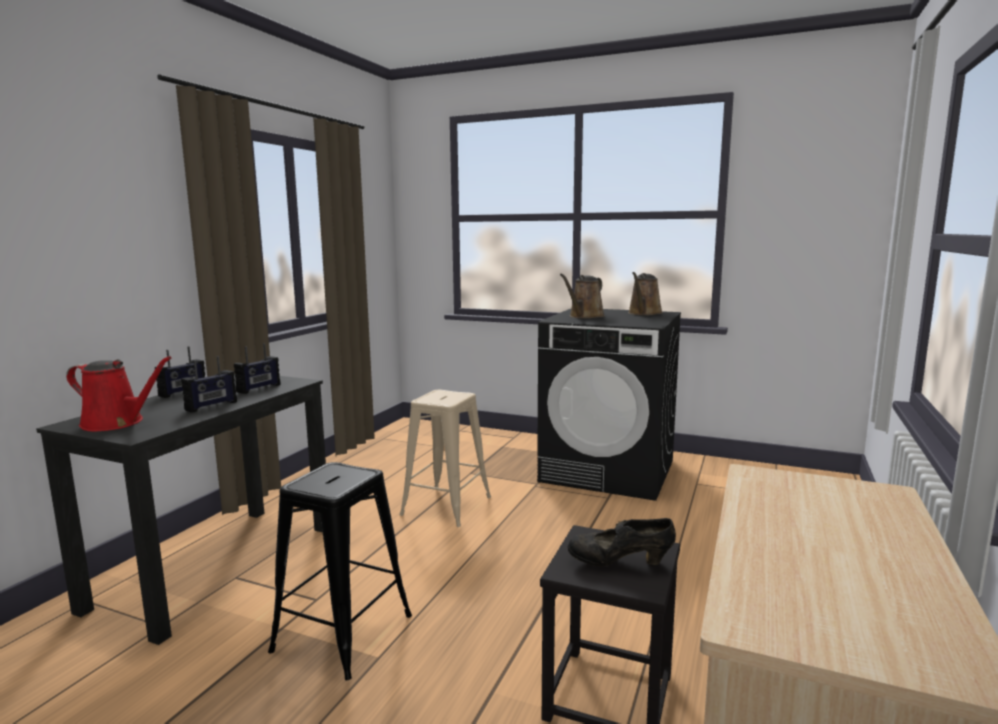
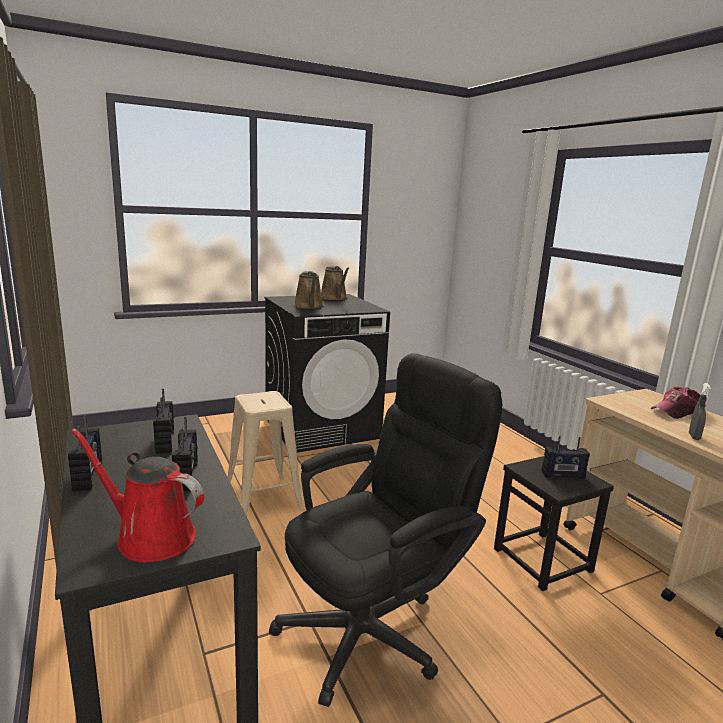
camera: 50 degrees left, 5 degrees up
red watering can [66,356,171,431] -> red watering can turned 120 degrees counterclockwise [71,428,204,562]
black stool [268,462,412,681] -> black office chair [269,353,502,707]
black shoe [567,518,676,566] -> radio [542,436,590,479]
none -> cap [651,387,706,419]
none -> grey spray bottle [689,383,711,440]

